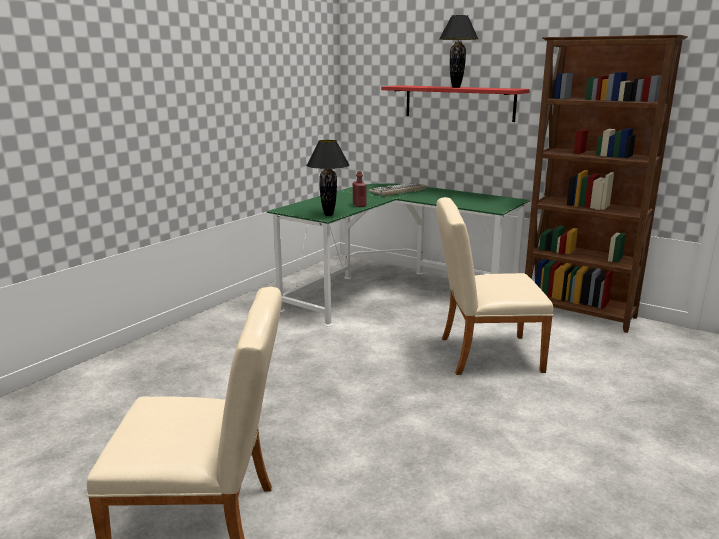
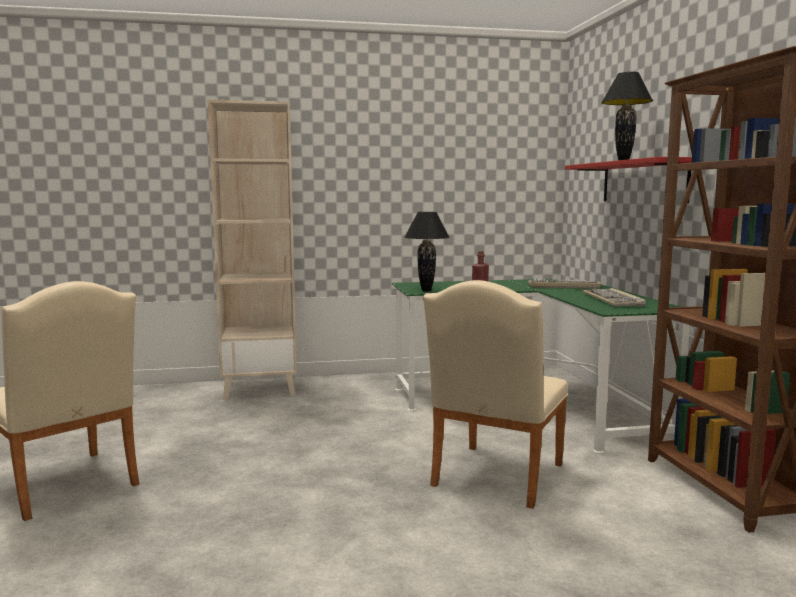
camera: 45 degrees right, 10 degrees down
beige chair [436,197,553,375] -> beige chair turned 105 degrees counterclockwise [423,280,568,509]
none -> beige bookcase [207,99,297,399]
none -> keyboard [582,288,646,307]

